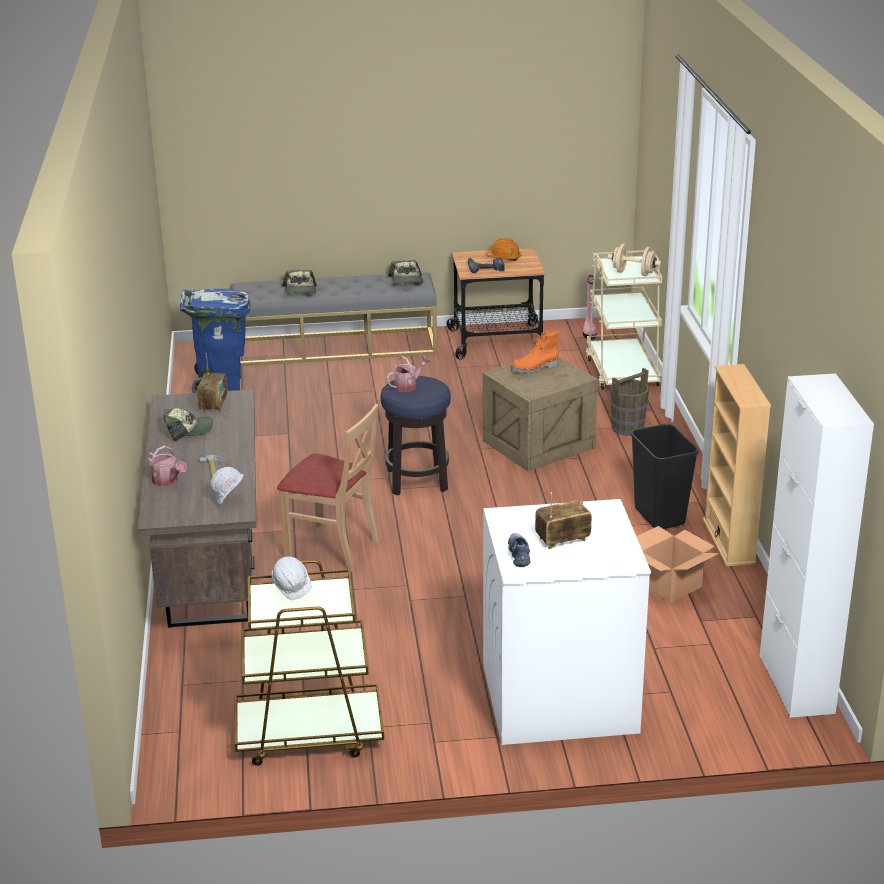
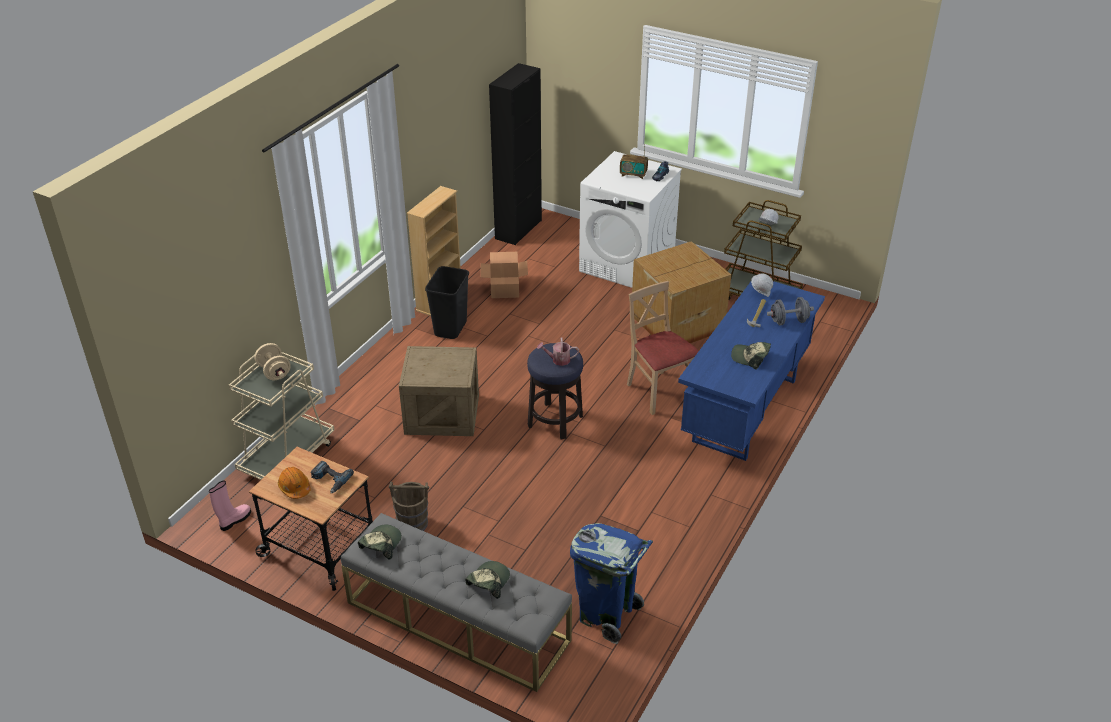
camera: 145 degrees left, 10 degrees up
brown desk [137,389,257,628] -> blue desk [678,281,825,461]
watering can [147,446,187,486] -> grey dumbbell [767,297,814,325]
radio [197,353,228,414] -> none
orange boot [511,330,559,374] -> none
brown bucket [610,368,649,436] -> brown bucket moved to [389,482,429,531]
white cabinet [760,373,874,718] -> black cabinet [489,63,542,245]
none -> cardboard box [632,241,731,344]

